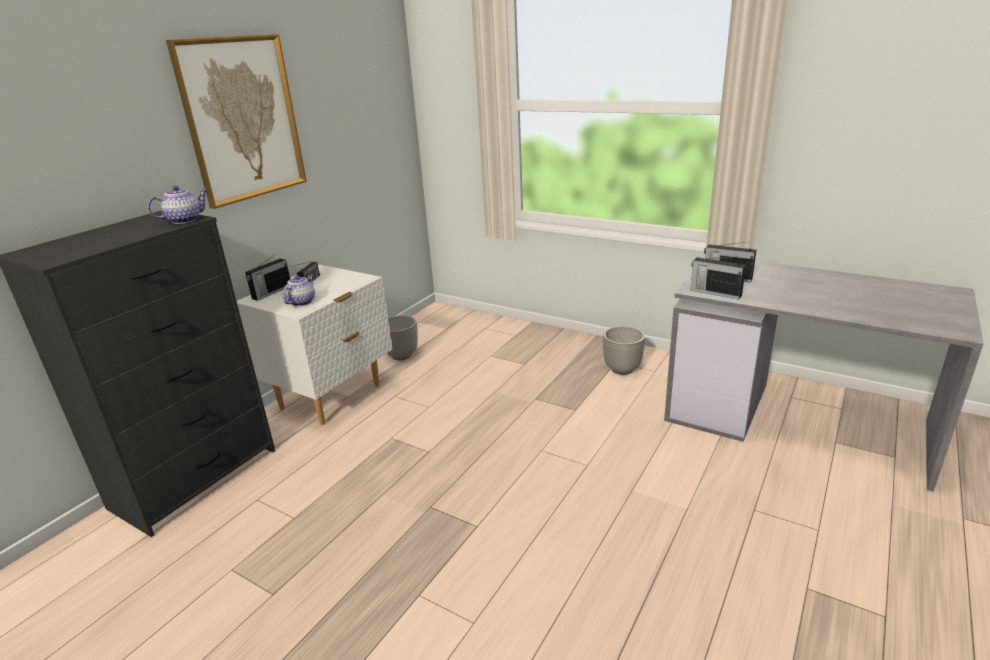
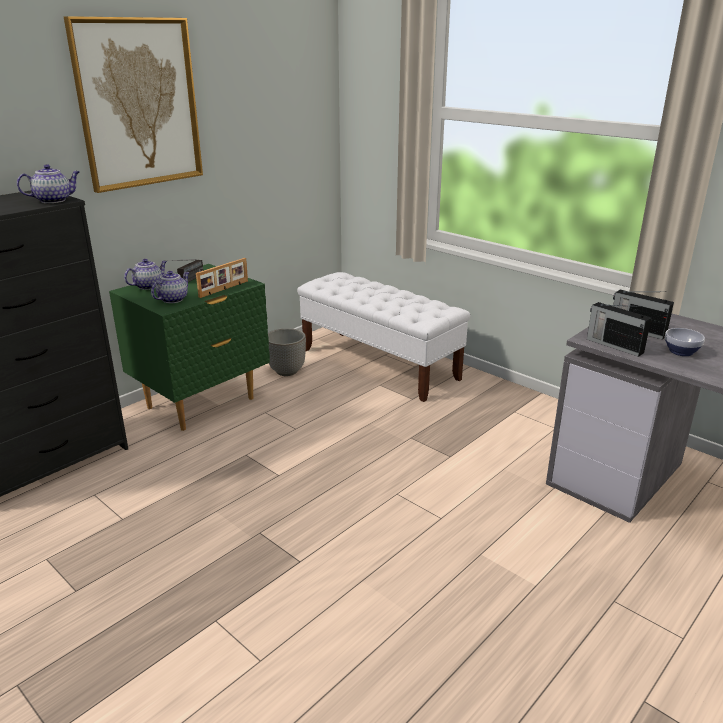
camera: 10 degrees right, 0 degrees up
white nightstand [237,265,392,425] -> green nightstand [109,264,270,431]
radio [245,253,290,301] -> teapot [124,259,167,290]
planter [603,326,645,375] -> none
none -> picture frame [196,258,248,298]
none -> white bench [297,272,471,402]
none -> bowl [665,328,705,356]

